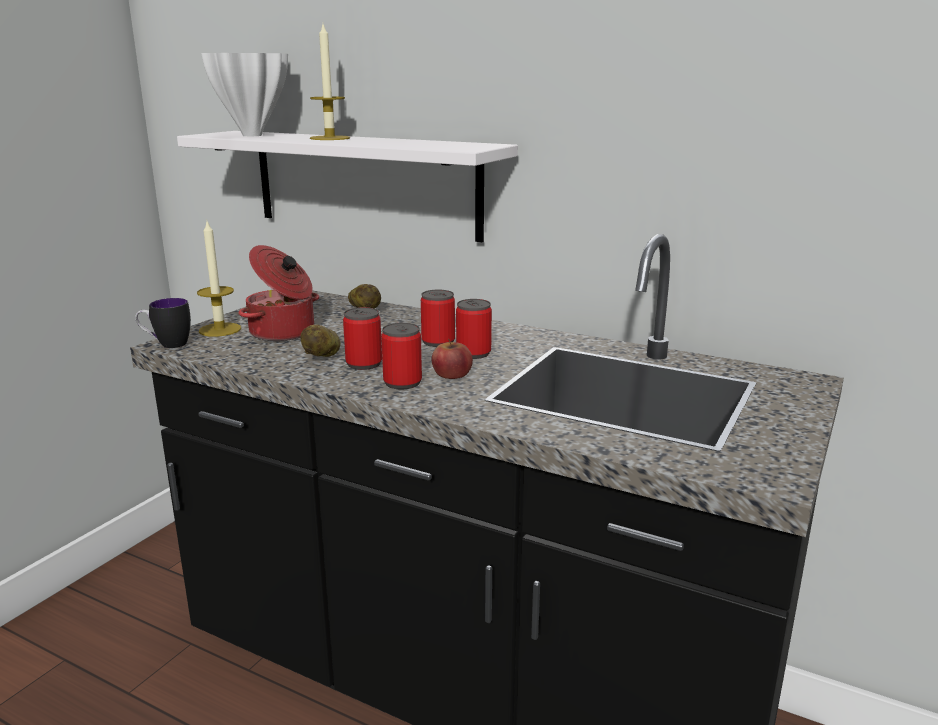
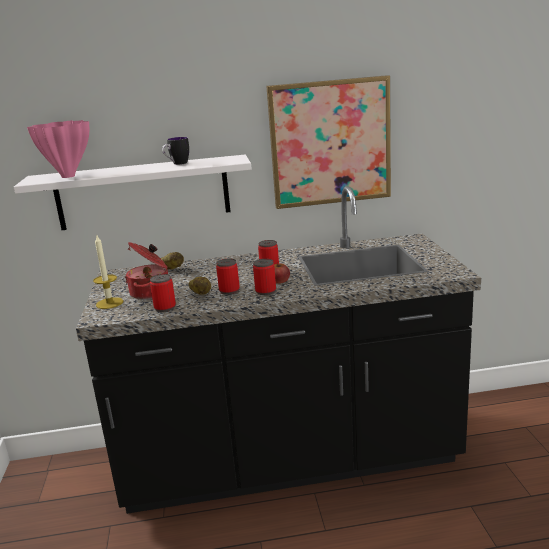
camera: 35 degrees left, 0 degrees up
mug [135,298,191,348] -> mug moved to [162,137,189,165]
white vase [201,53,288,136] -> pink vase [27,120,89,178]
candle [310,24,350,140] -> none
can [421,290,455,347] -> can moved to [150,274,176,312]
none -> picture [266,75,391,209]

